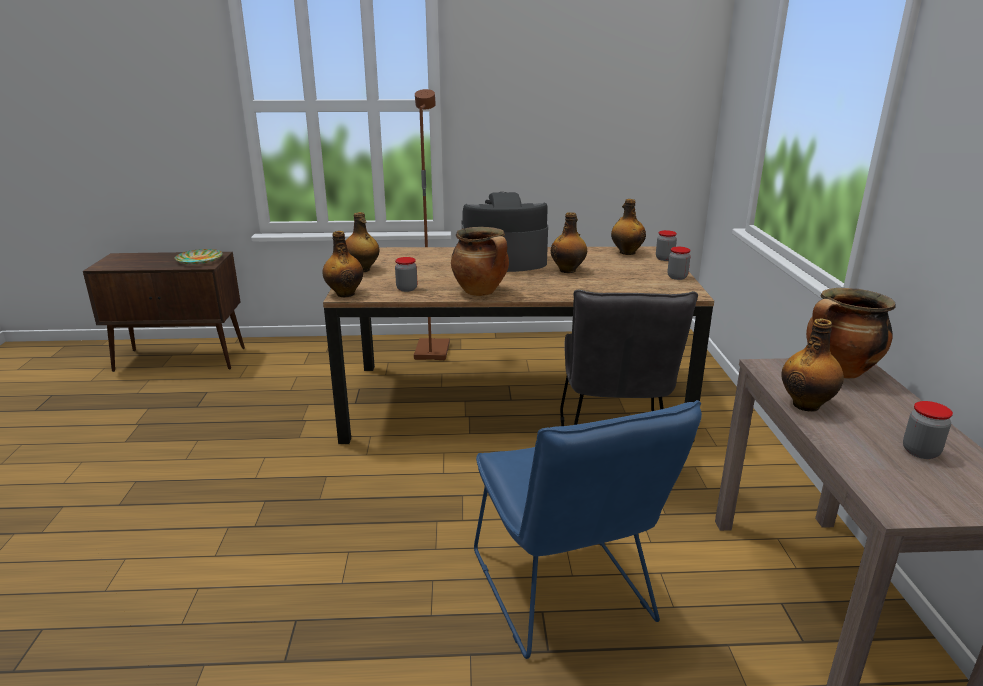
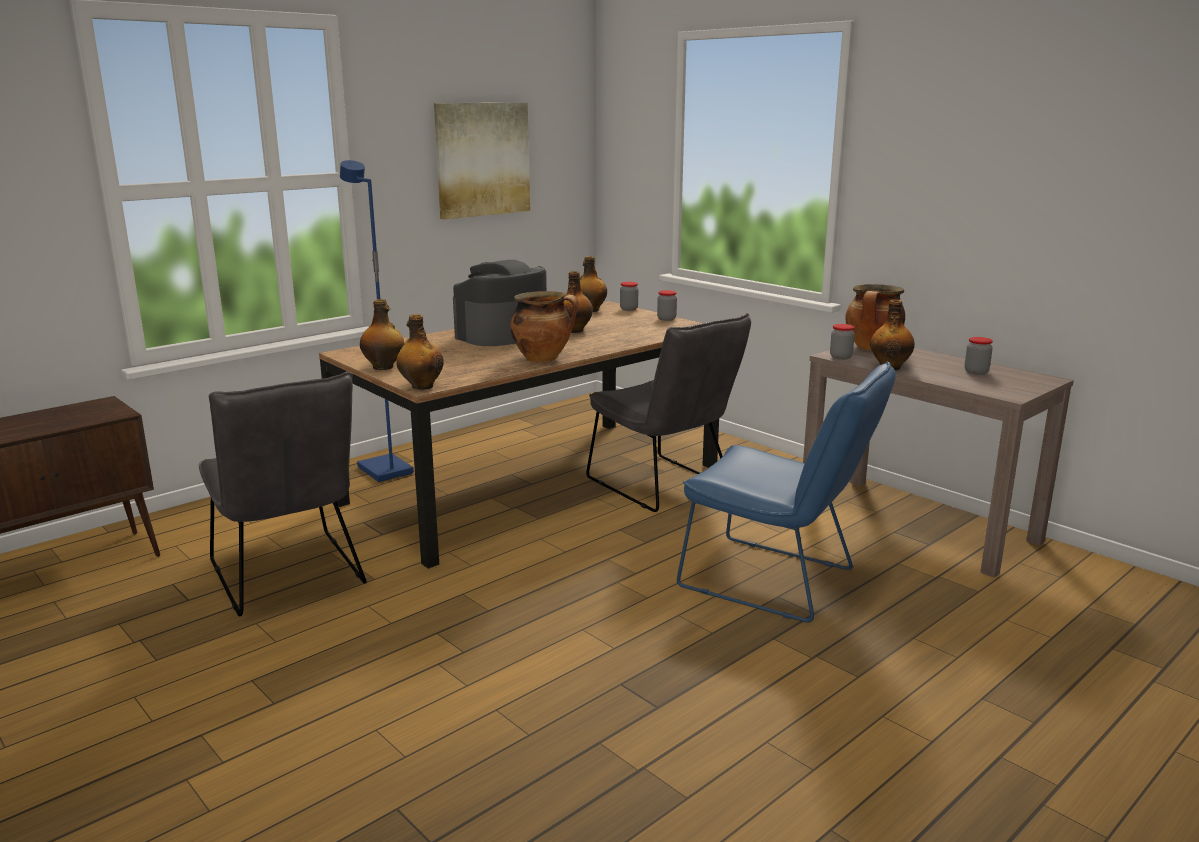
camera: 40 degrees left, 5 degrees down
plate [175,249,223,264] -> none
jar [395,257,417,292] -> jar moved to [830,324,855,360]
brown floor lamp [414,89,450,360] -> blue floor lamp [340,160,414,482]
none -> grey chair [199,372,367,617]
none -> picture [434,103,530,219]

